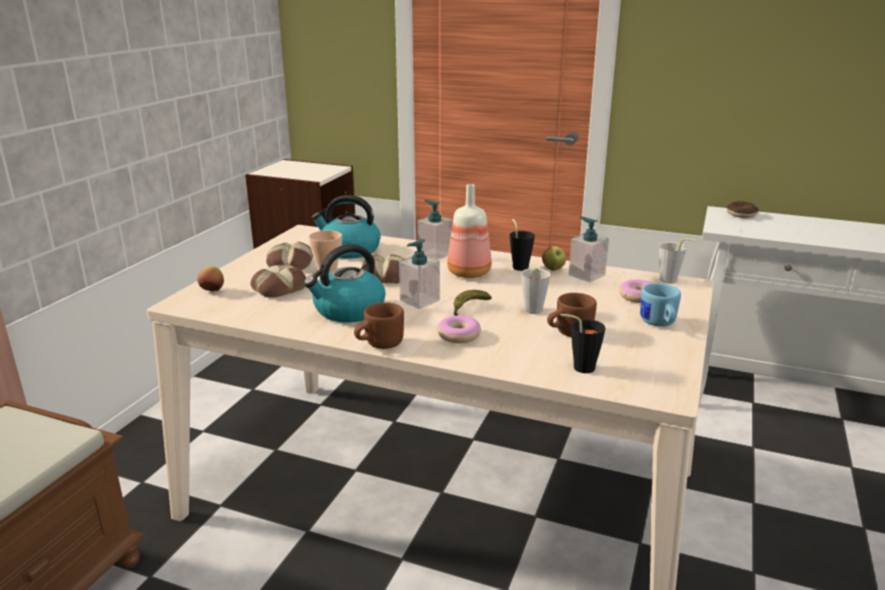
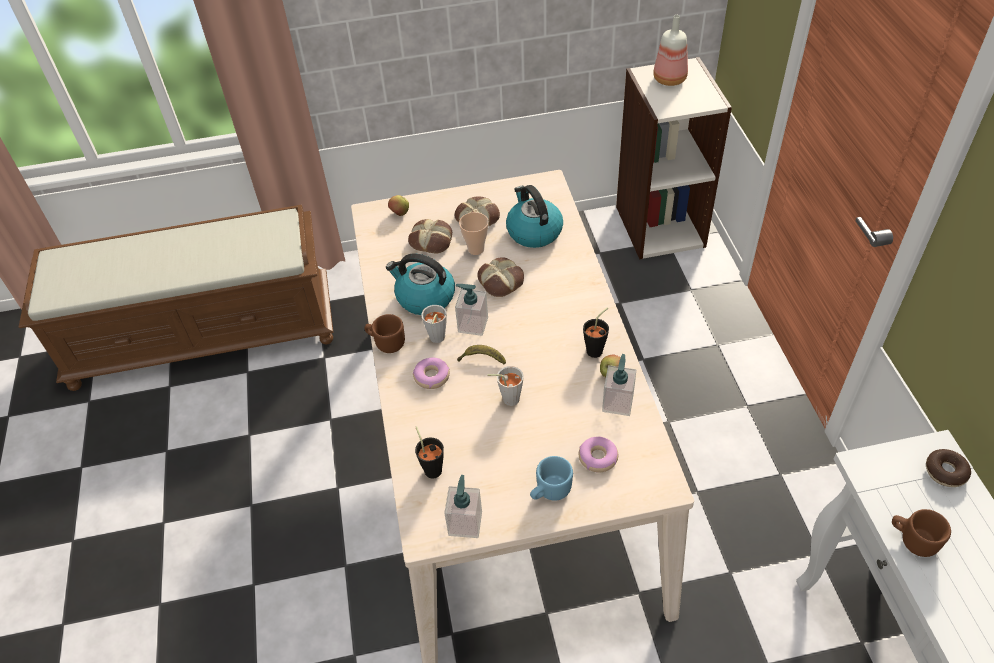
camera: 60 degrees right, 25 degrees up
soap dispenser [417,200,452,260] -> soap dispenser moved to [444,475,482,538]
bottle [447,184,492,278] -> bottle moved to [653,15,688,86]
brown mug [547,293,597,337] -> brown mug moved to [892,509,951,557]
grey cup [659,238,697,284] -> grey cup moved to [421,305,447,343]

